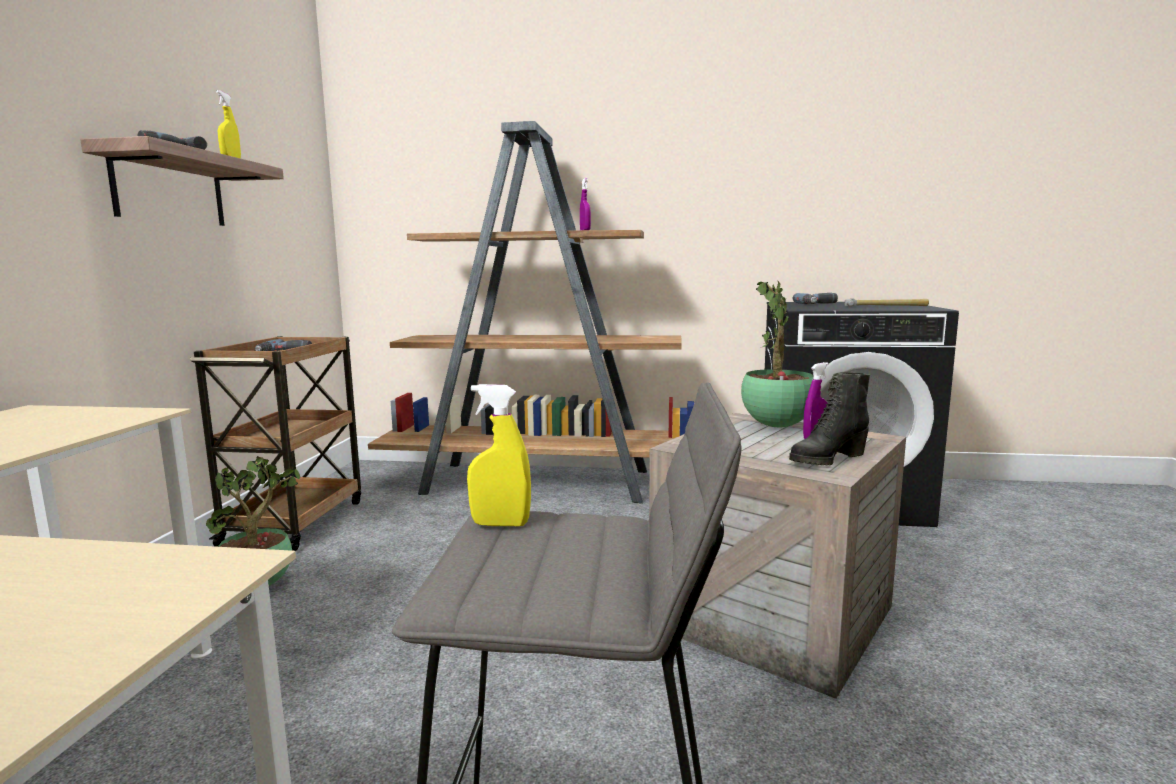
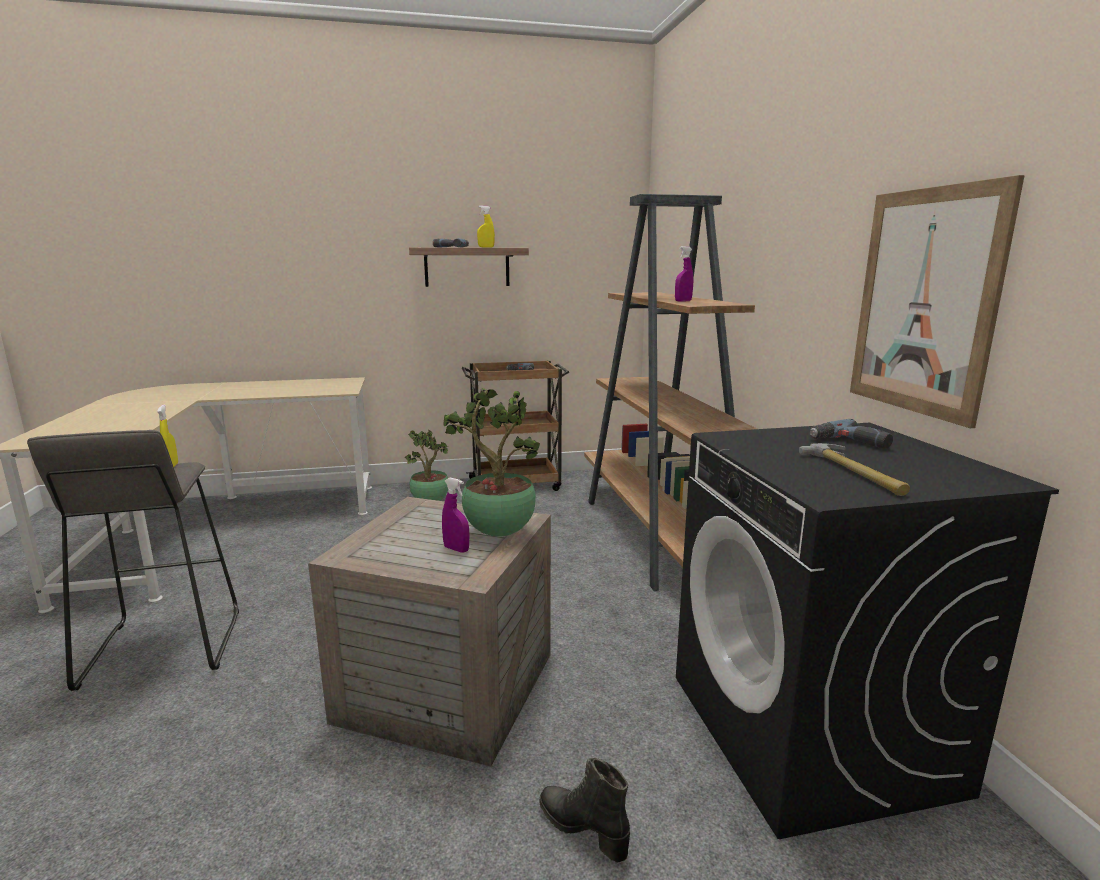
camera: 70 degrees right, 5 degrees up
black boot [789,372,870,465] -> black boot moved to [539,758,630,862]
none -> picture [850,175,1025,428]

